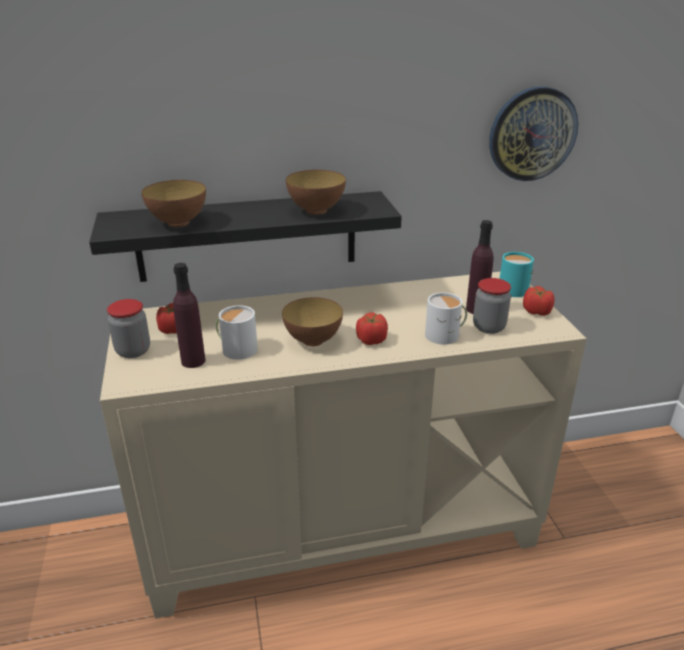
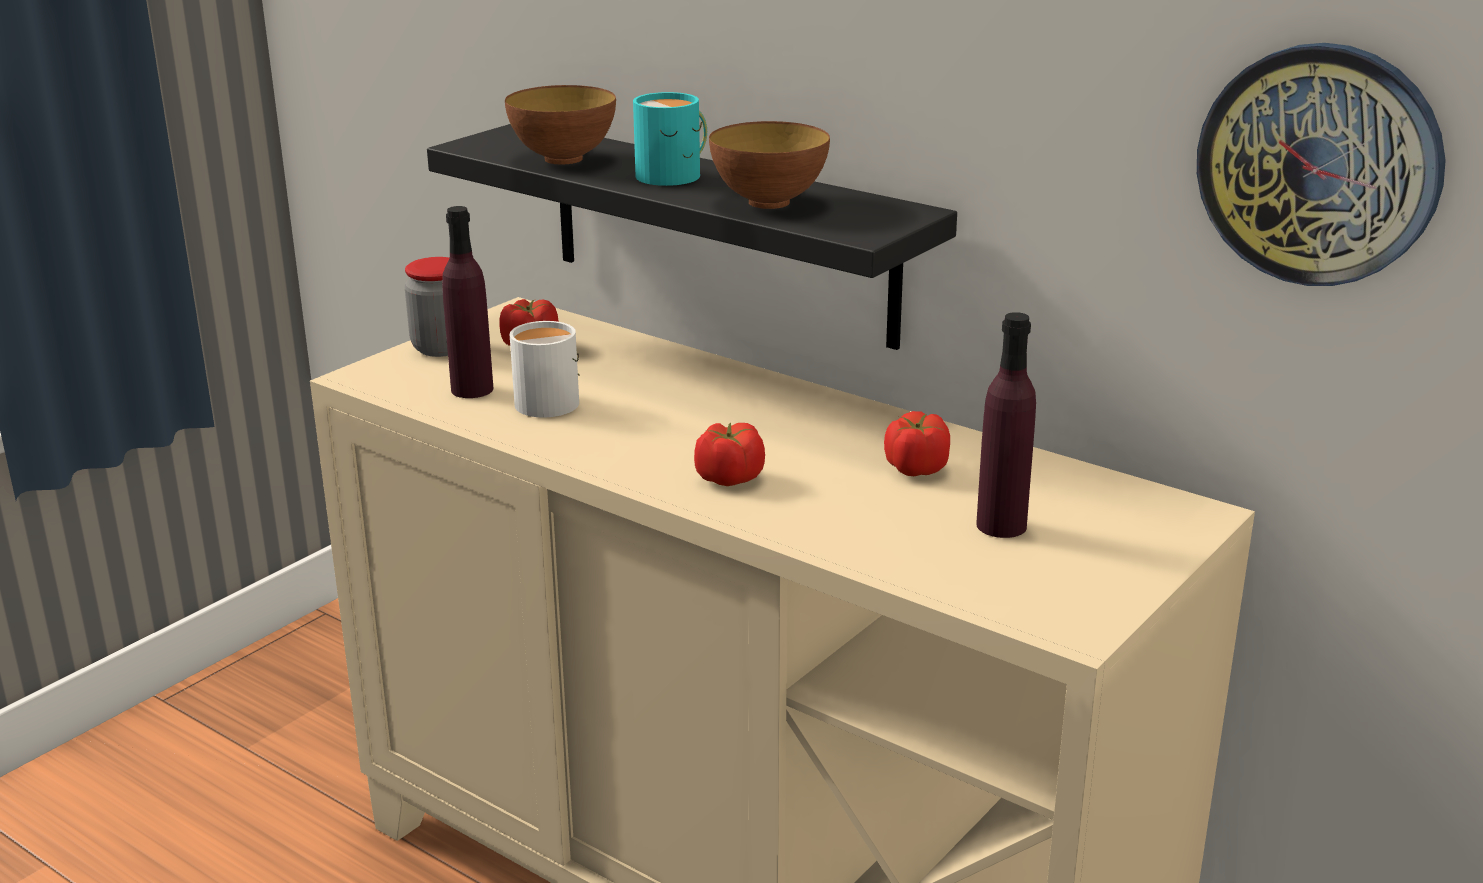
camera: 50 degrees right, 5 degrees down
bowl [282,297,343,346] -> none
white mug [425,293,467,345] -> none
jar [473,278,511,334] -> none
turquoise mug [500,252,534,297] -> turquoise mug moved to [633,92,707,186]
tomato [523,286,554,316] -> tomato moved to [884,411,950,476]

